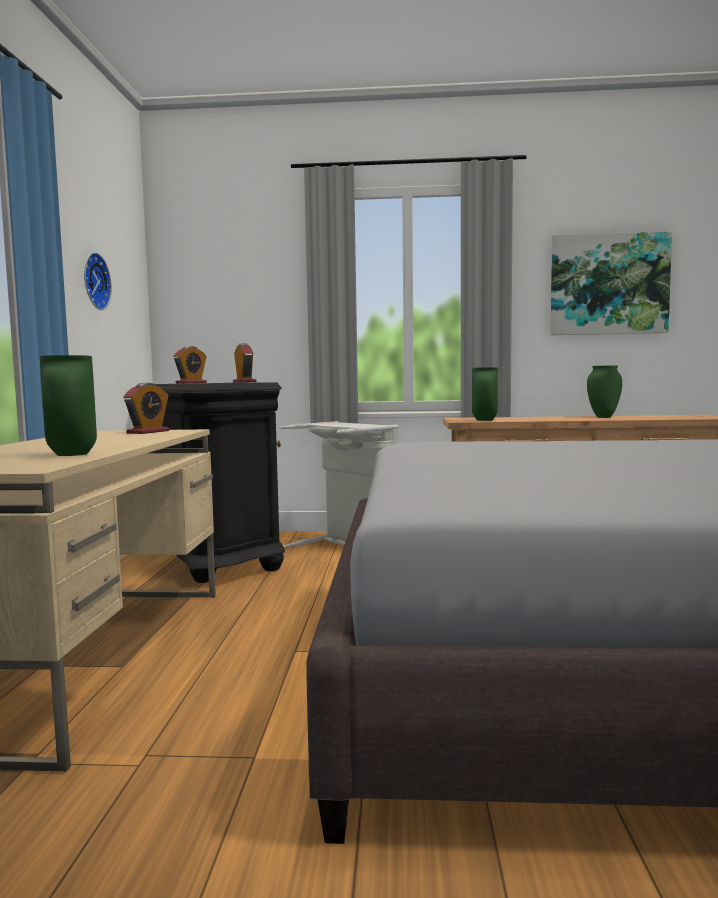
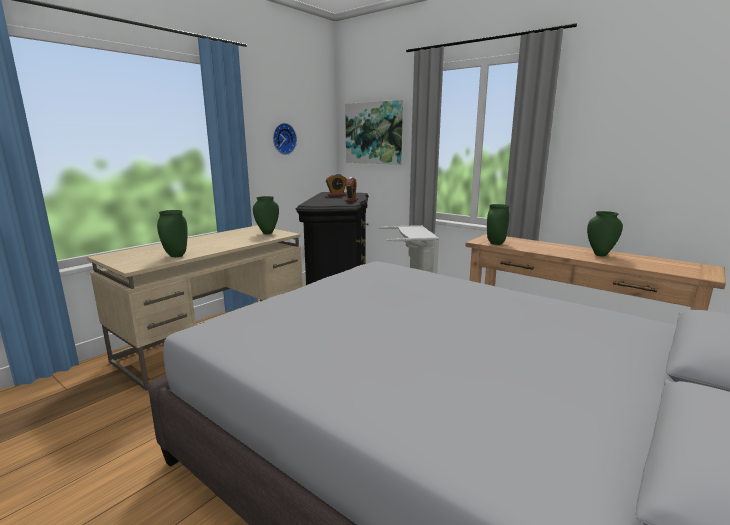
camera: 35 degrees right, 10 degrees up
alarm clock [123,383,169,434] -> green vase [253,196,279,235]
picture [551,231,672,335] -> picture moved to [345,100,403,165]

